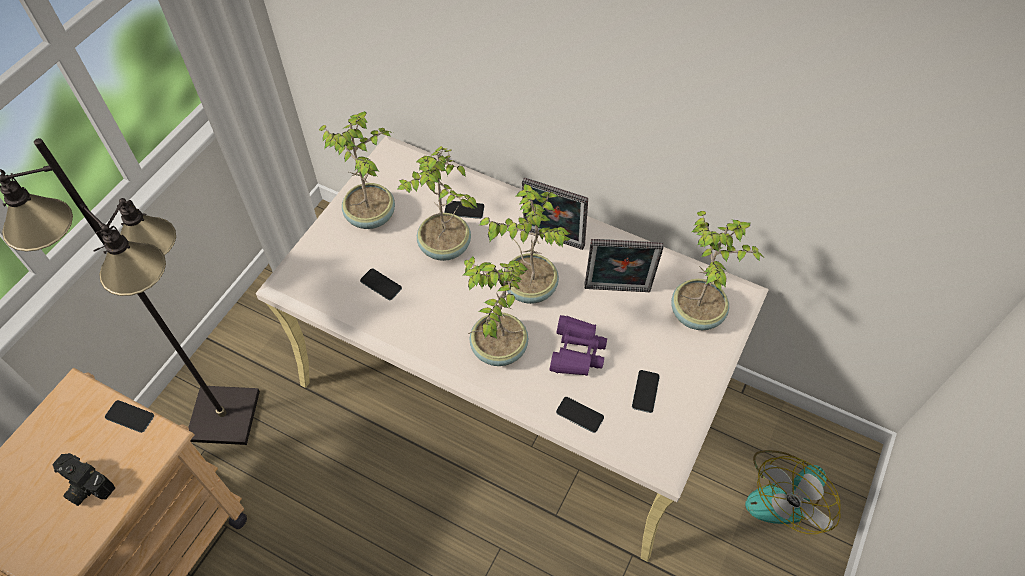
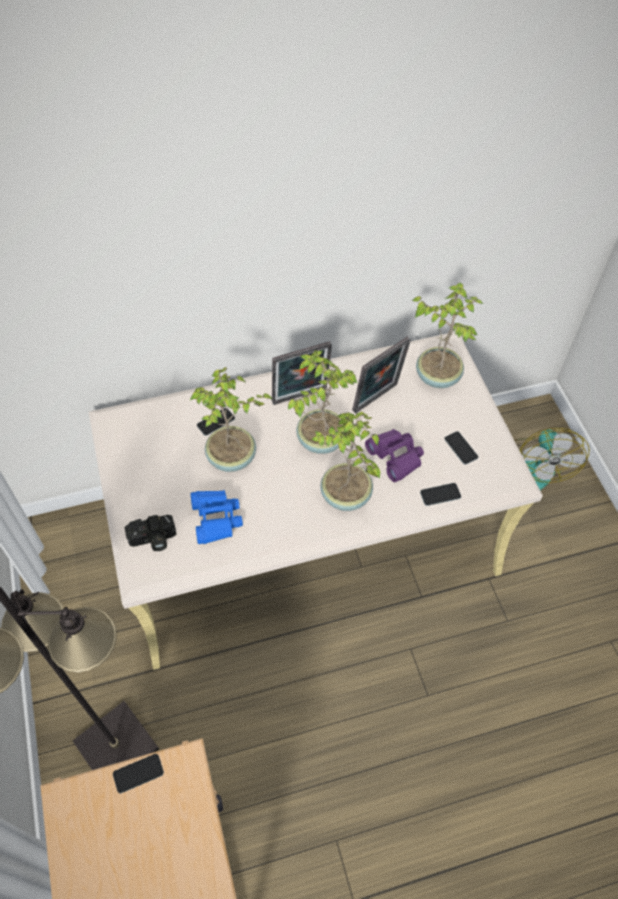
camera: 45 degrees left, 0 degrees up
camera [52,453,115,506] -> camera moved to [124,515,177,551]
potted plant [319,111,395,229] -> none
phone [360,268,402,300] -> blue binoculars [191,490,243,544]

